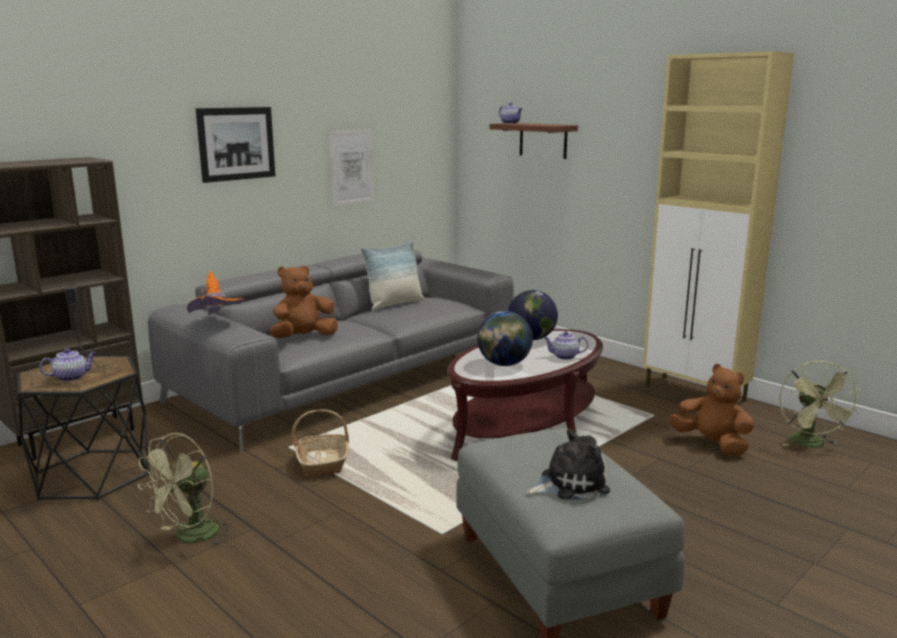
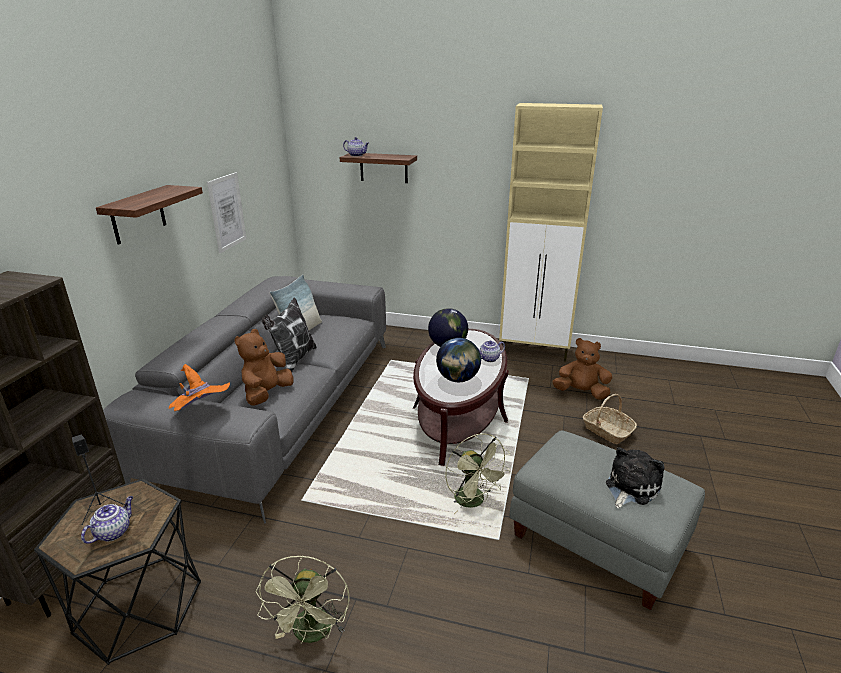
camera: 30 degrees left, 10 degrees up
picture [196,107,275,183] -> shelf [96,185,203,245]
basket [292,409,349,476] -> basket moved to [583,394,637,444]
green fan [779,361,861,448] -> green fan moved to [445,433,511,514]
none -> pillow [262,297,317,372]

